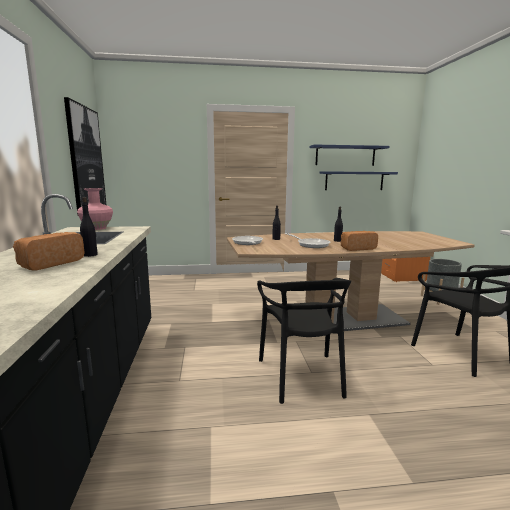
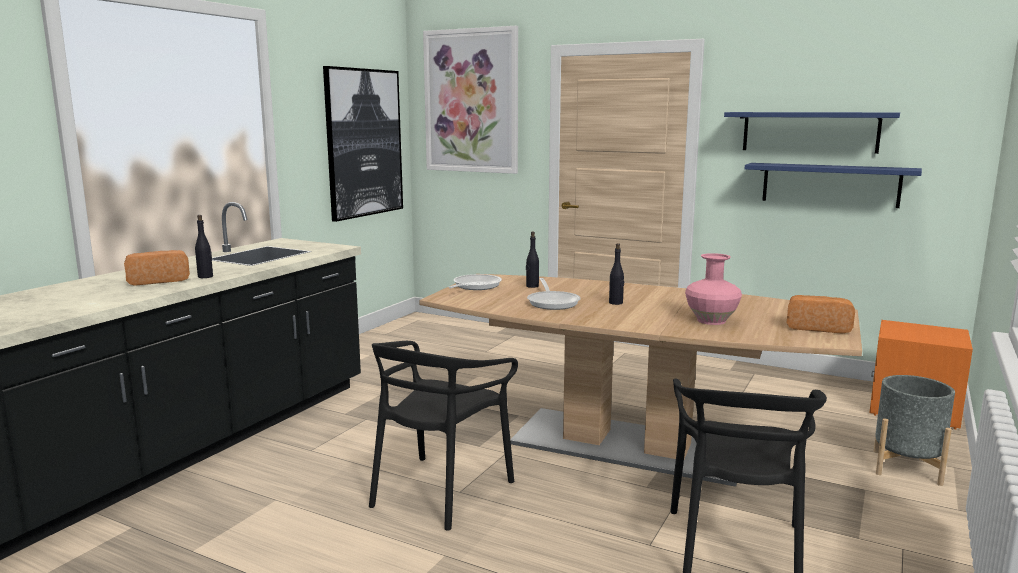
camera: 35 degrees right, 0 degrees up
pink vase [77,188,113,230] -> pink vase moved to [685,253,742,325]
bread [341,231,378,251] -> bread moved to [787,295,855,334]
none -> picture [423,26,518,174]

